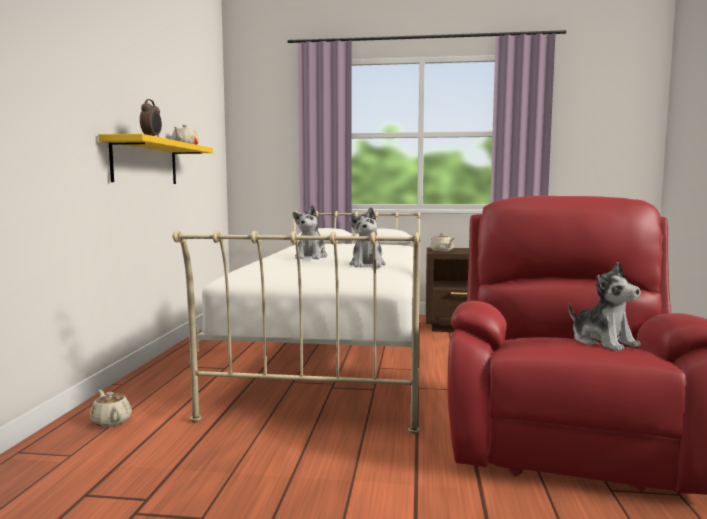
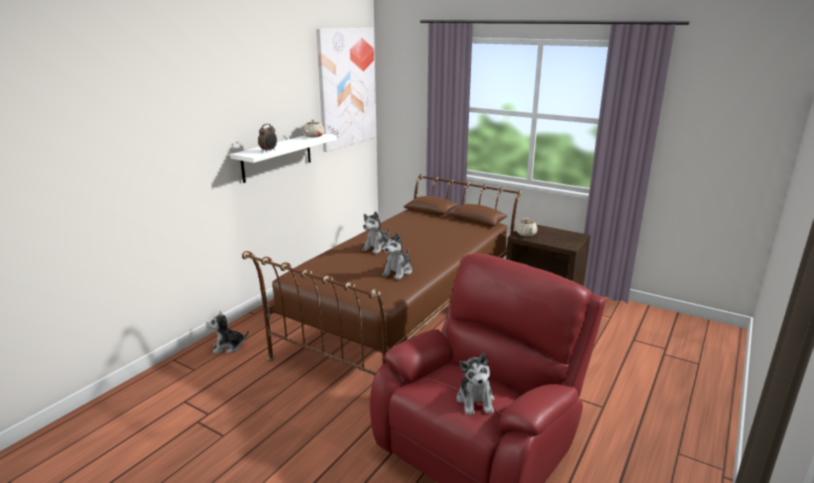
camera: 25 degrees right, 15 degrees up
beige teapot [90,390,132,427] -> plush toy [206,311,249,354]
yellow shelf [98,134,213,184] -> white shelf [230,134,337,183]
white bed [173,211,421,434] -> brown bed [242,174,522,375]
none -> picture [316,27,376,152]

